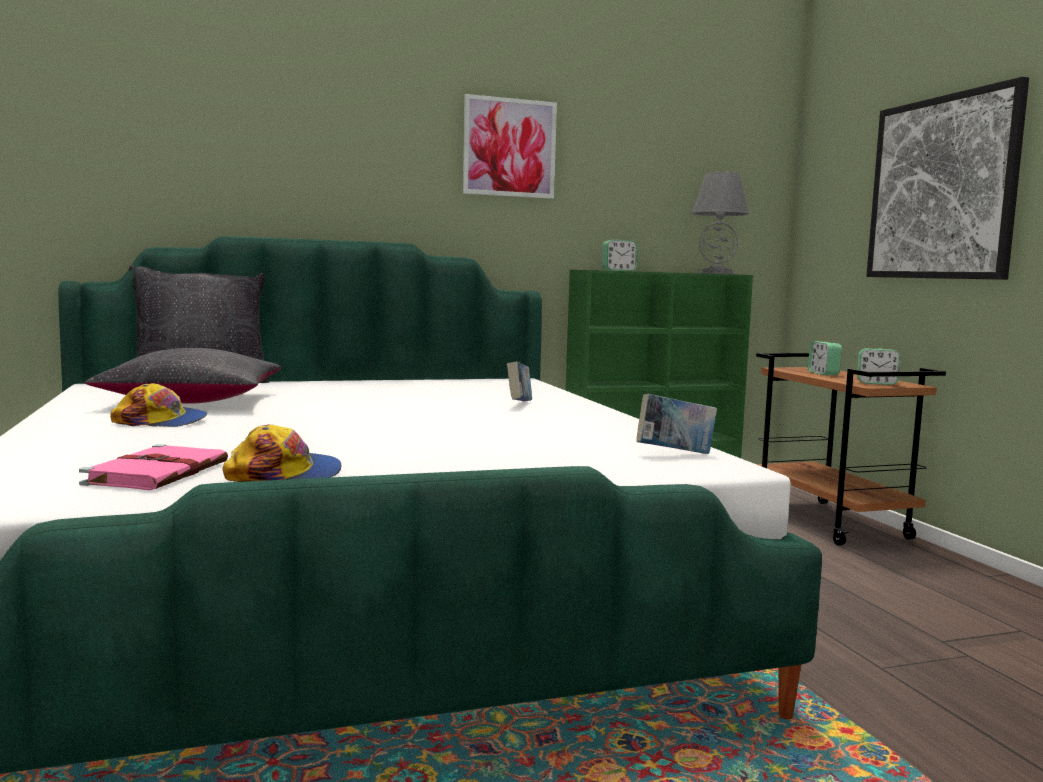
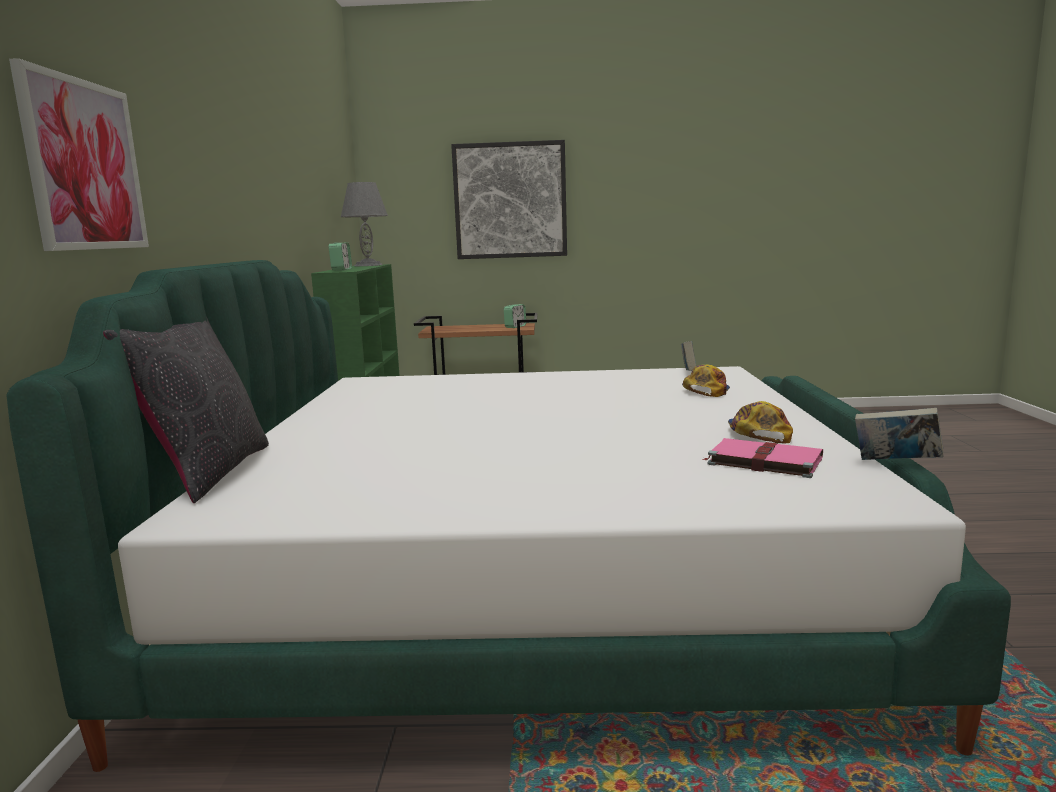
camera: 70 degrees left, 5 degrees up
black pillow [84,348,281,404] -> none
cap [110,383,207,427] -> cap moved to [682,365,730,397]
picture [463,94,557,199] -> picture moved to [9,58,149,251]
book [507,362,532,401] -> book moved to [855,408,944,460]
alarm clock [808,341,842,375] -> none

